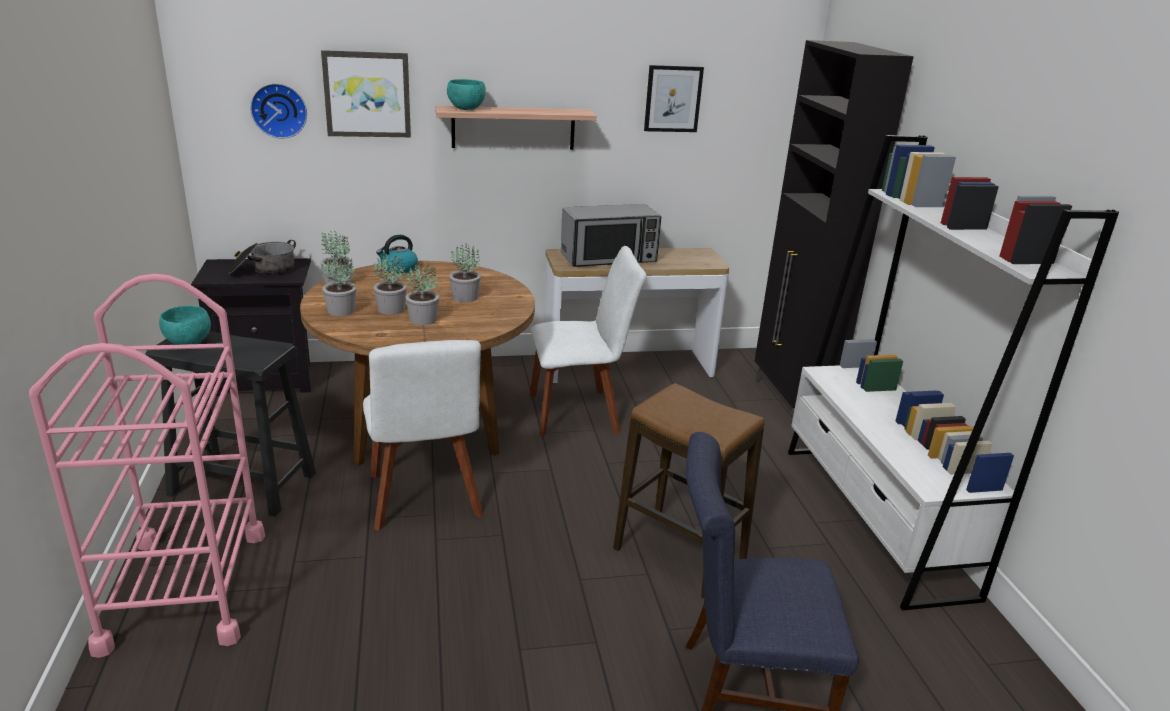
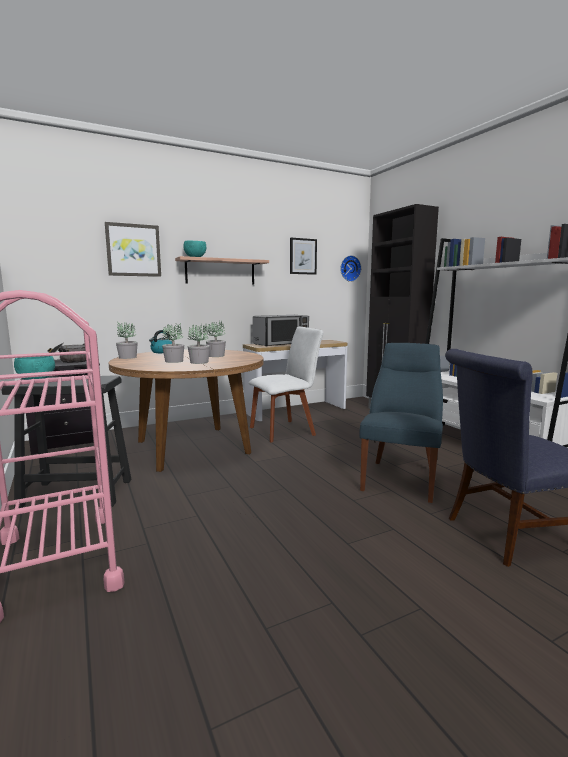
camera: 15 degrees left, 15 degrees down
wall clock [250,83,307,139] -> wall clock moved to [340,255,361,282]
potted plant [321,254,357,316] -> none
white chair [363,340,483,531] -> none
stool [613,383,765,598] -> blue chair [359,343,443,503]

